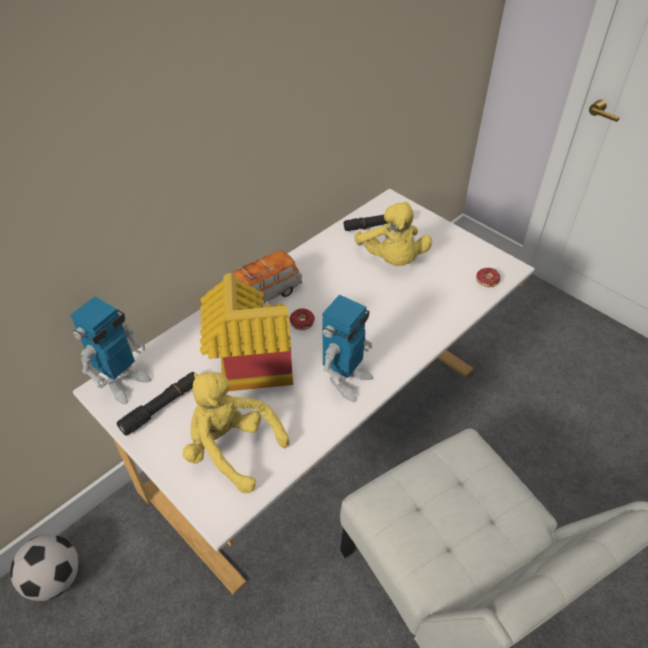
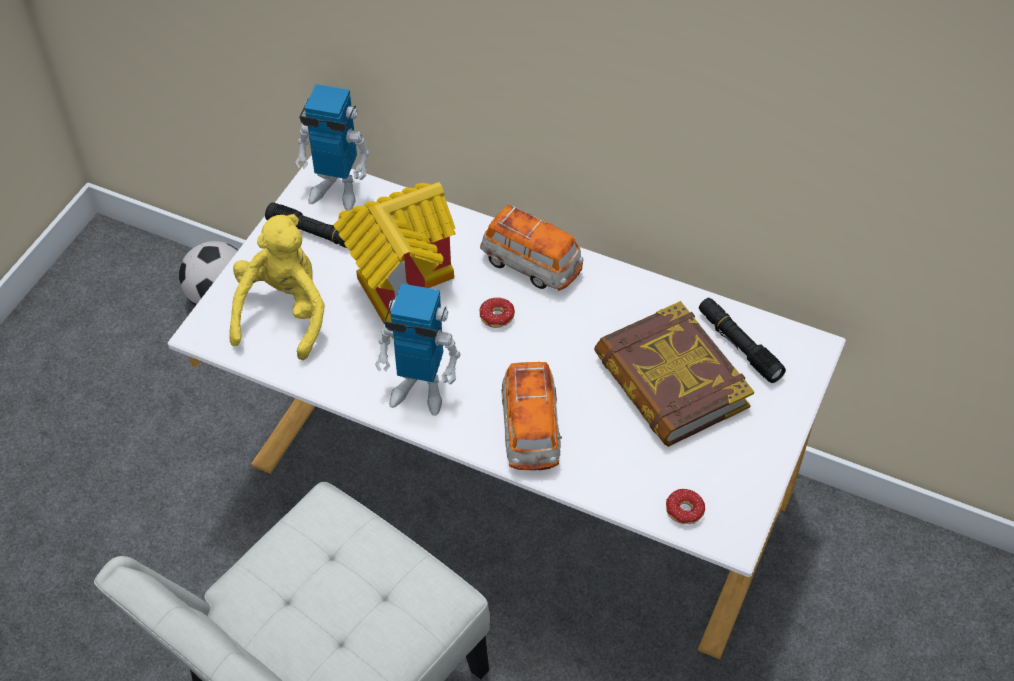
camera: 70 degrees right, 5 degrees up
yellow plush toy [354,201,432,266] -> book [594,301,754,447]
none -> toy car [501,362,562,471]

